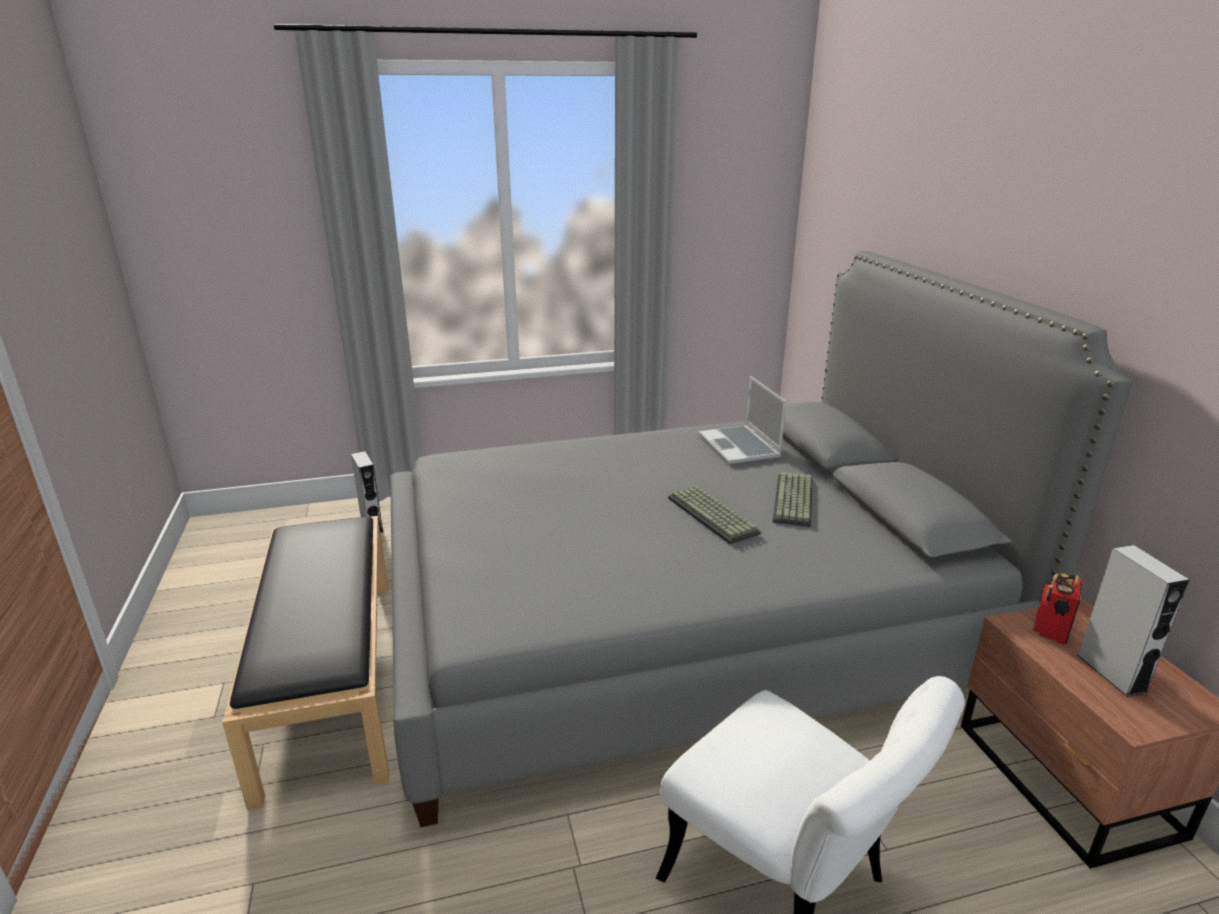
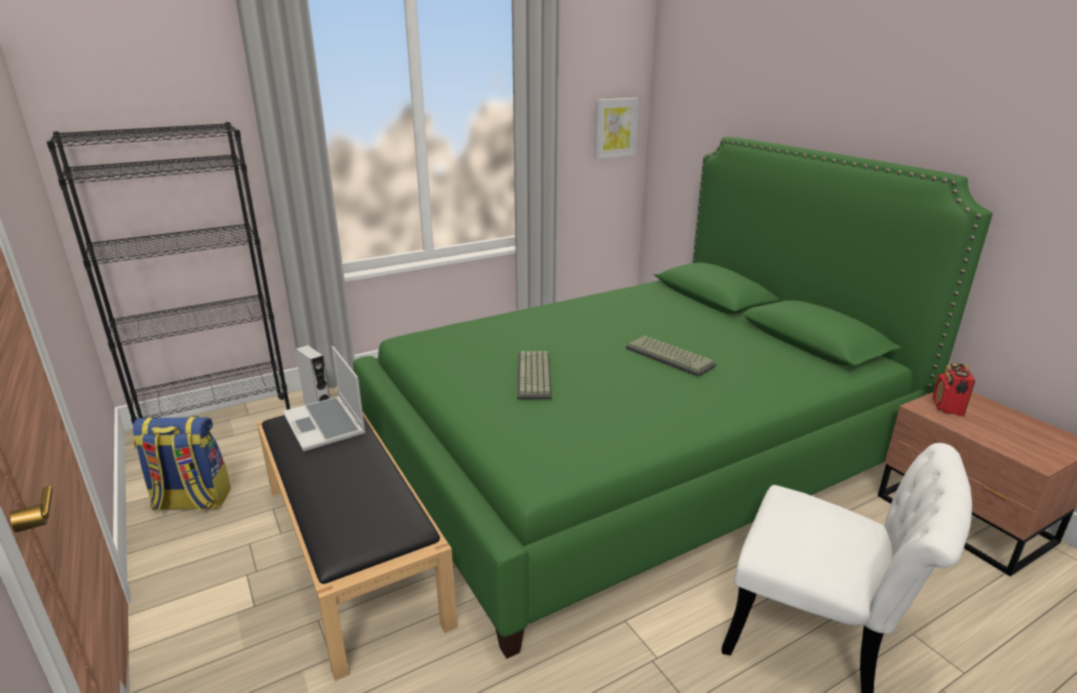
camera: 15 degrees left, 0 degrees up
grey bed [390,251,1133,827] -> green bed [353,137,993,659]
laptop [699,376,786,464] -> laptop moved to [283,346,366,452]
keyboard [773,472,812,527] -> keyboard moved to [517,351,552,399]
grey speaker [1077,545,1190,697] -> none
none -> black bookcase [47,122,290,424]
none -> backpack [133,416,231,512]
none -> picture [594,98,639,160]

